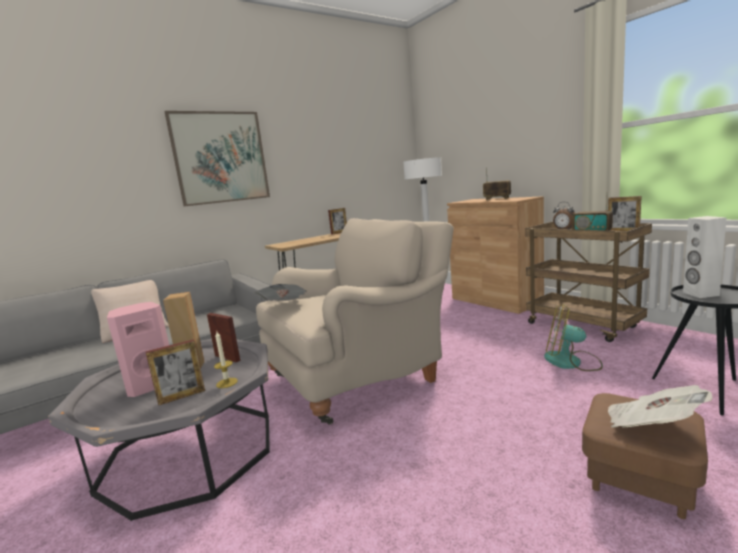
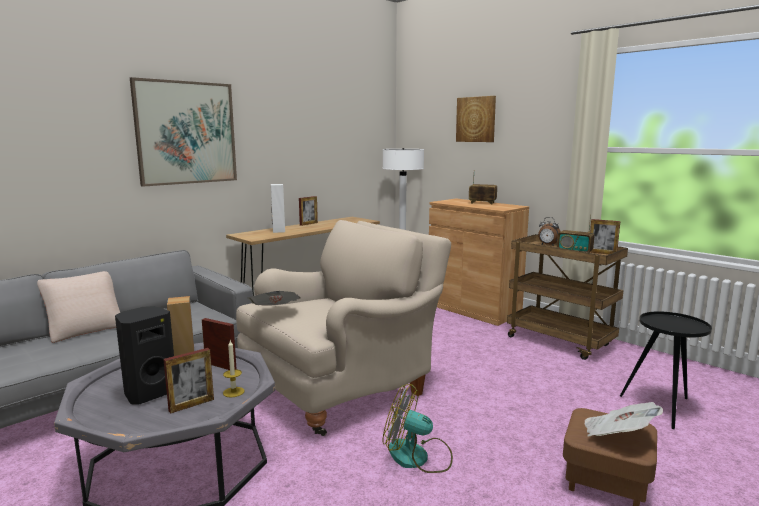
camera: 10 degrees left, 0 degrees up
pink speaker [107,302,169,397] -> black speaker [115,306,174,405]
fan [544,304,603,371] -> fan moved to [383,384,453,473]
white speaker [683,216,726,298] -> white speaker moved to [271,184,285,233]
none -> picture [456,96,496,142]

